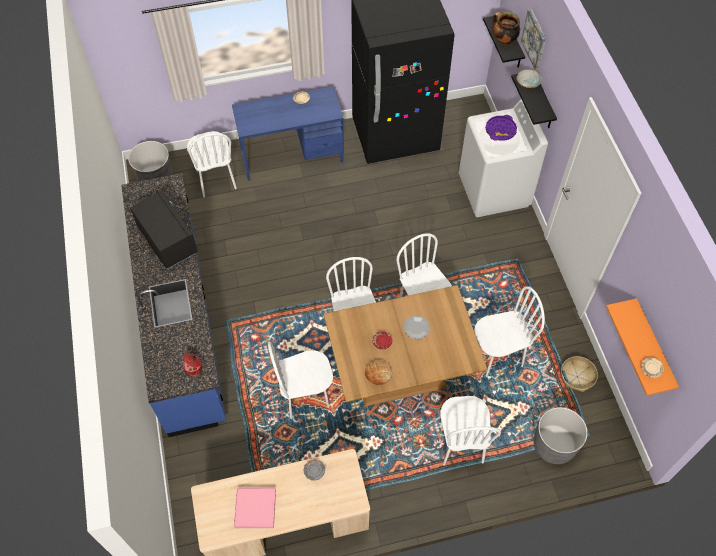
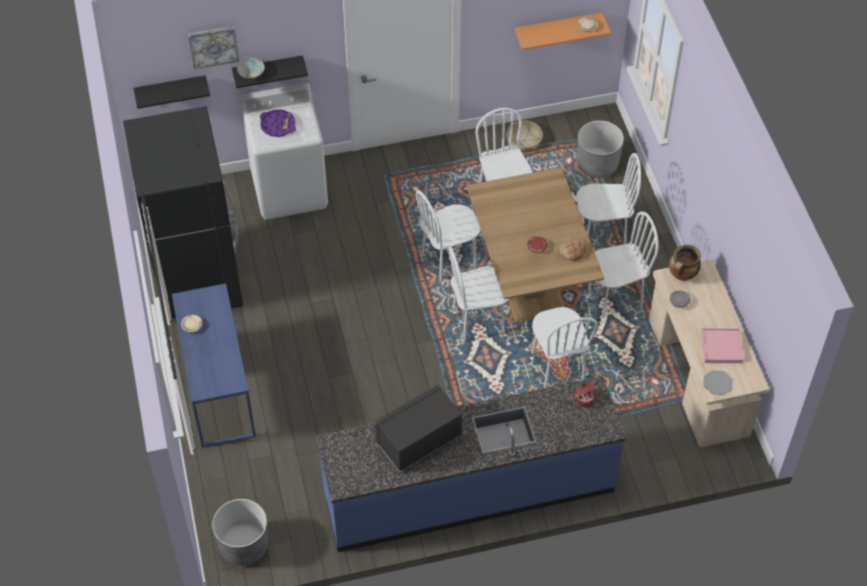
camera: 90 degrees left, 5 degrees down
white chair [187,131,237,197] -> white chair moved to [588,211,659,318]
plate [404,316,430,339] -> plate moved to [703,370,732,395]
cooking pot [493,12,520,45] -> cooking pot moved to [669,245,701,281]

